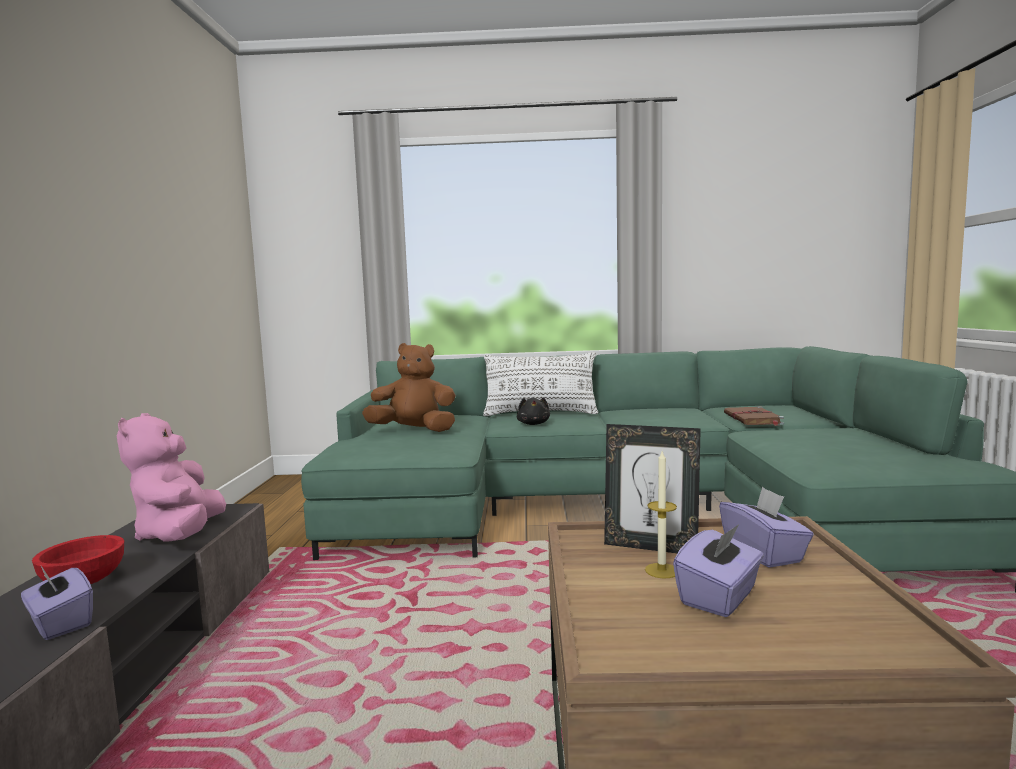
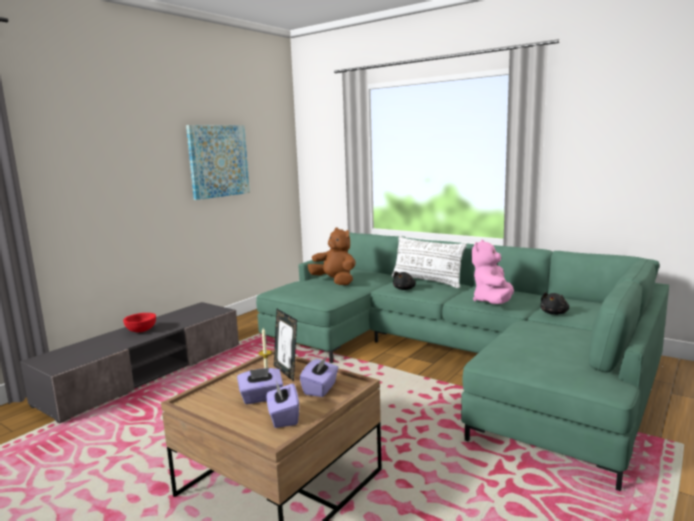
camera: 35 degrees right, 5 degrees up
purple tissue box [21,566,93,640] -> purple tissue box moved to [267,380,299,428]
pink plush toy [117,413,226,542] -> pink plush toy moved to [472,240,514,304]
brown book [724,407,784,426] -> black plush toy [540,292,569,315]
none -> picture [186,125,250,200]

